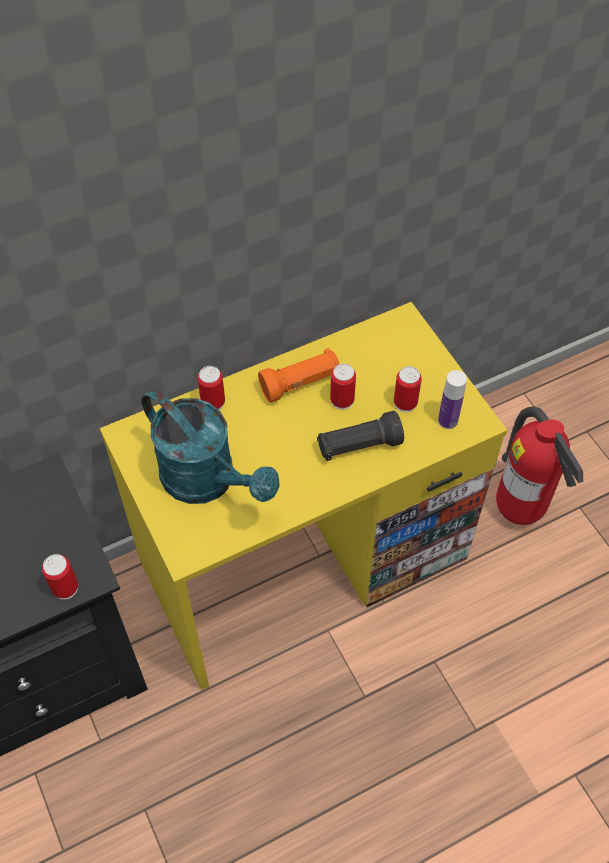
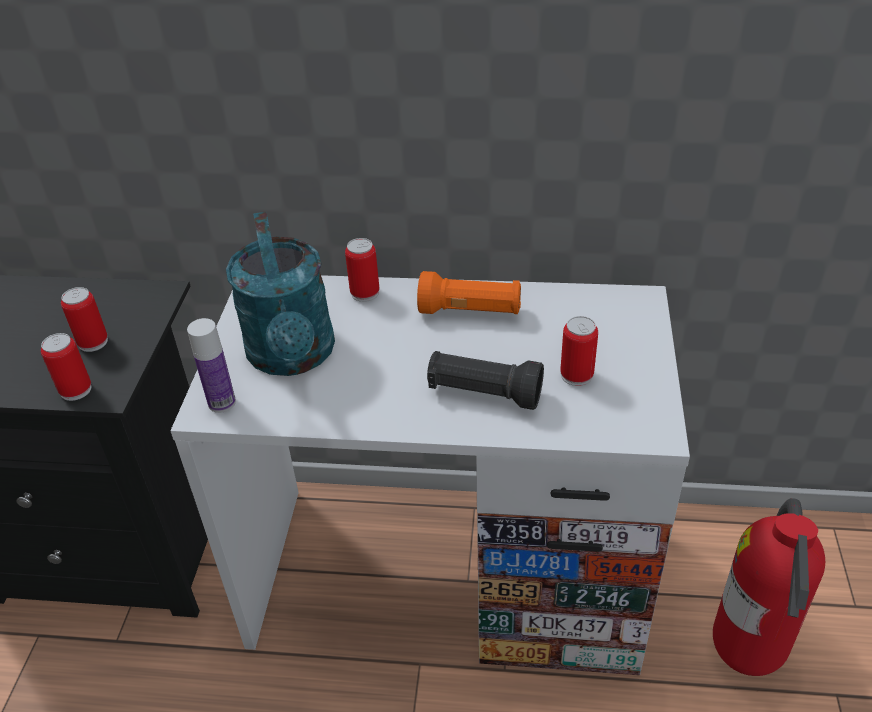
camera: 35 degrees right, 15 degrees down
yellow desk [100,302,507,690] -> white desk [170,275,690,675]
can [330,364,356,410] -> can moved to [61,287,108,352]
bottle [438,370,467,429] -> bottle moved to [187,318,236,413]

